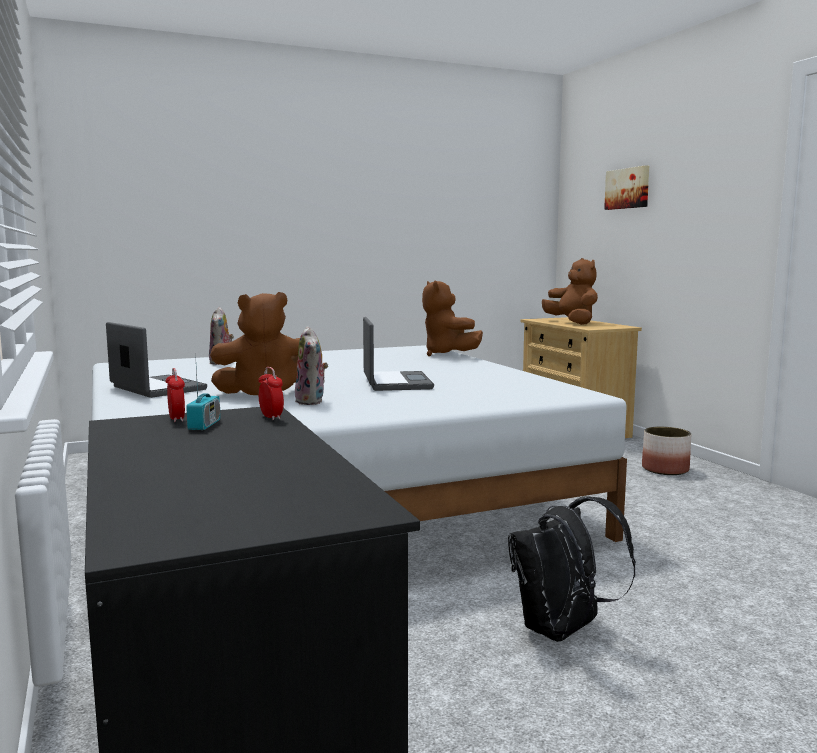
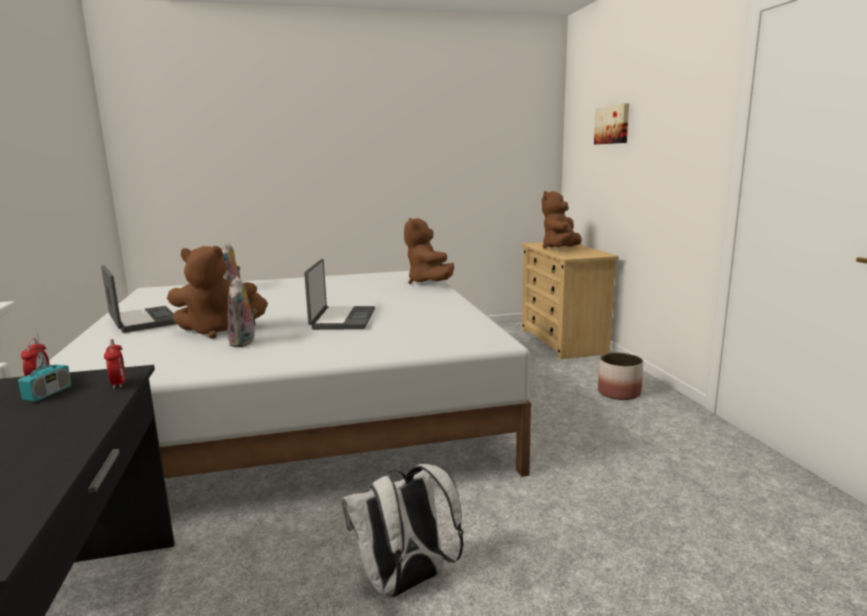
camera: 10 degrees right, 5 degrees up
black backpack [508,497,636,642] -> white backpack [342,464,464,598]
brown plush toy [542,258,598,325] -> brown plush toy turned 135 degrees counterclockwise [542,191,582,249]

